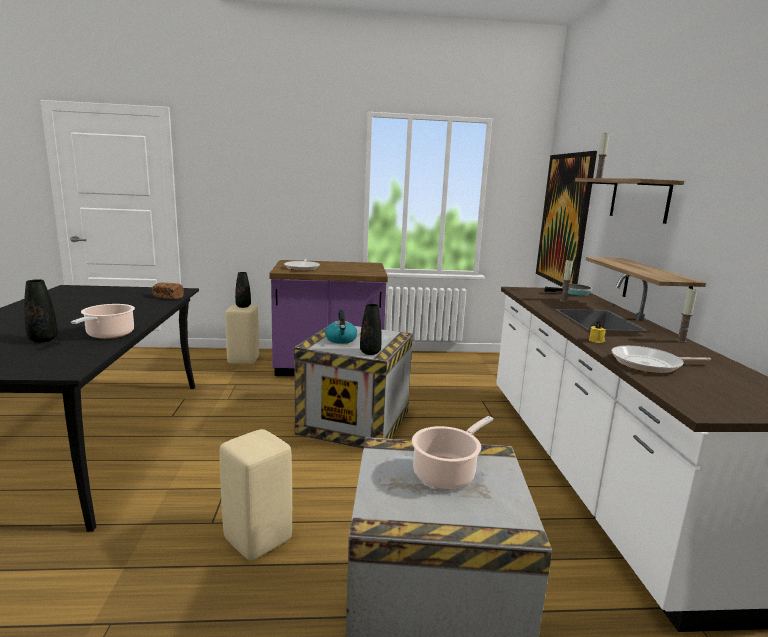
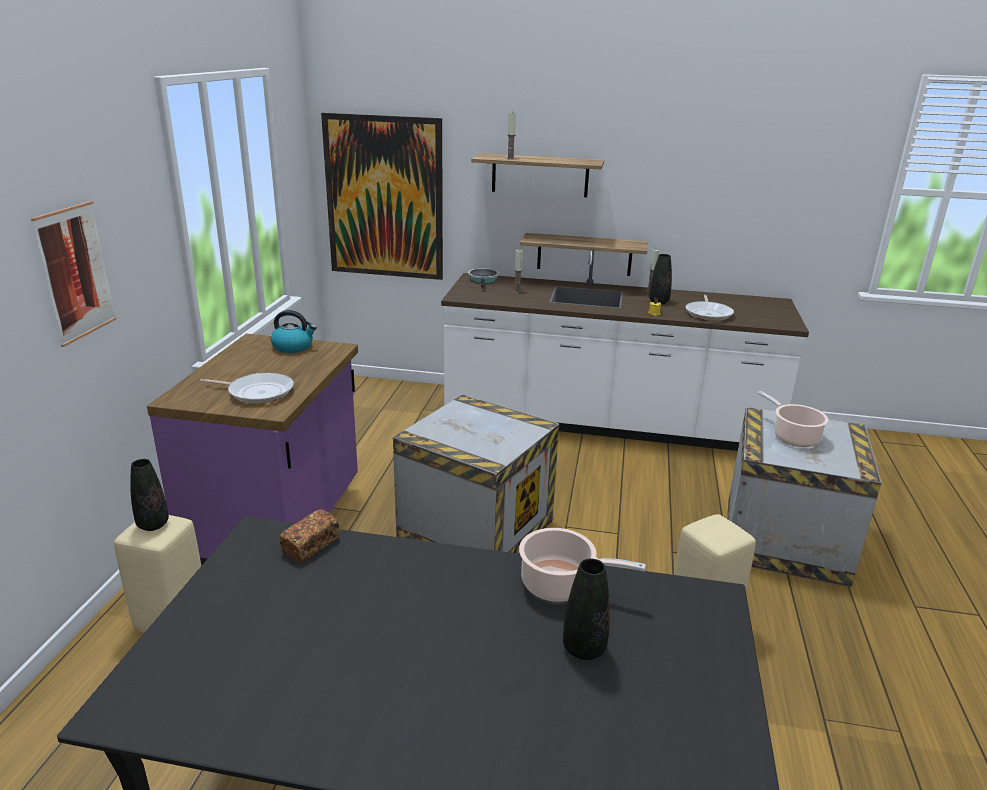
camera: 75 degrees left, 10 degrees up
kettle [325,310,357,344] -> kettle moved to [271,310,317,353]
black vase [360,304,382,355] -> black vase moved to [649,254,672,304]
none -> picture [31,201,116,347]

